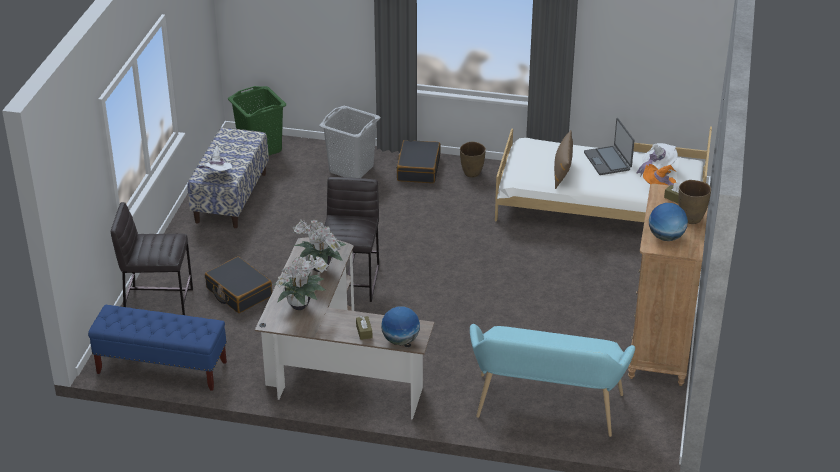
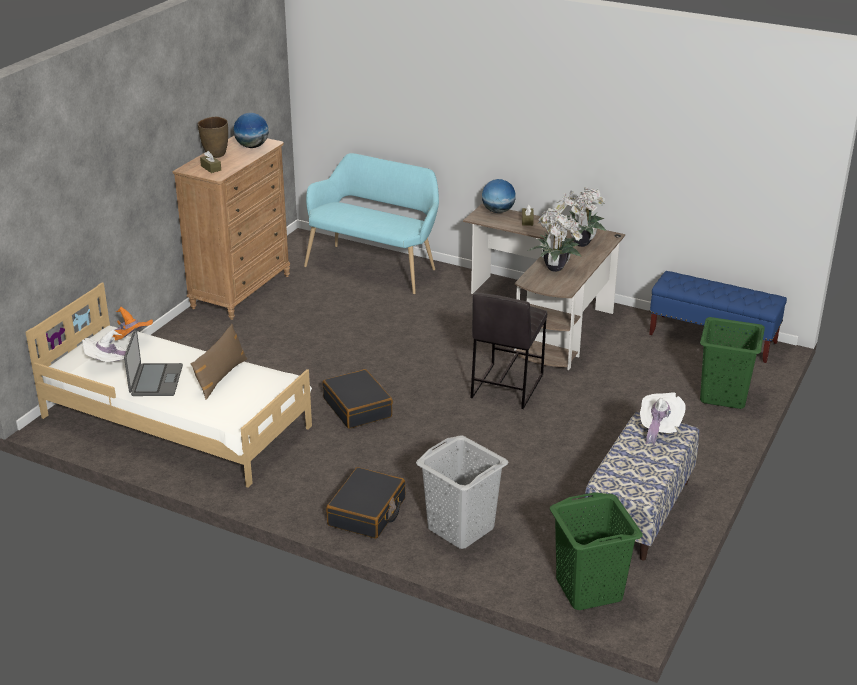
camera: 165 degrees left, 5 degrees down
grey stool [111,202,193,315] -> green laundry basket [700,317,765,409]
black suitcase [205,256,272,313] -> black suitcase moved to [322,369,393,429]
brown vase [460,142,486,177] -> none

